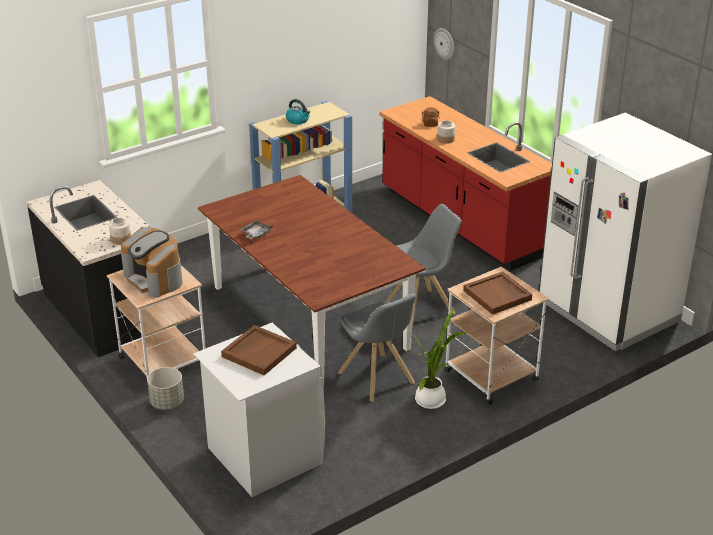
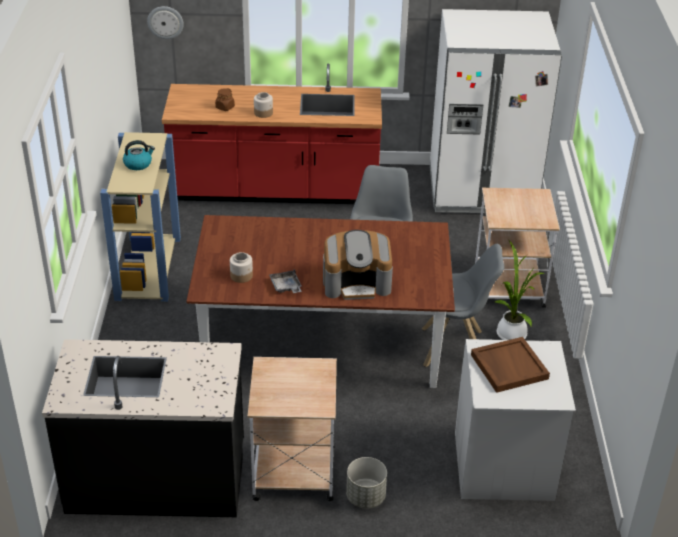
camera: 55 degrees left, 5 degrees up
jar [109,218,131,245] -> jar moved to [230,252,253,283]
coffee machine [121,227,183,298] -> coffee machine moved to [323,230,393,300]
brown tray [463,271,532,315] -> none

